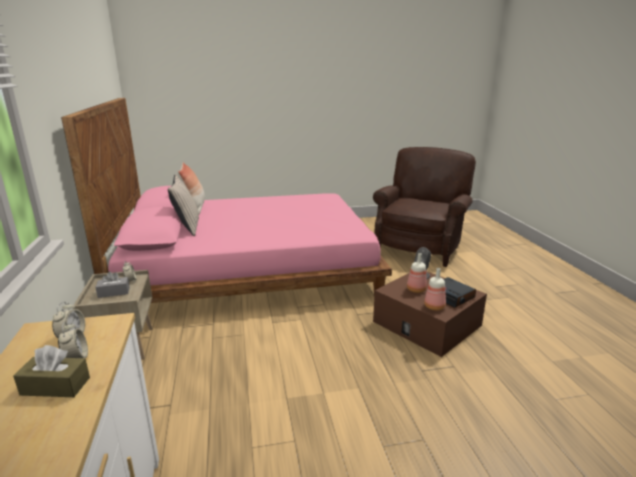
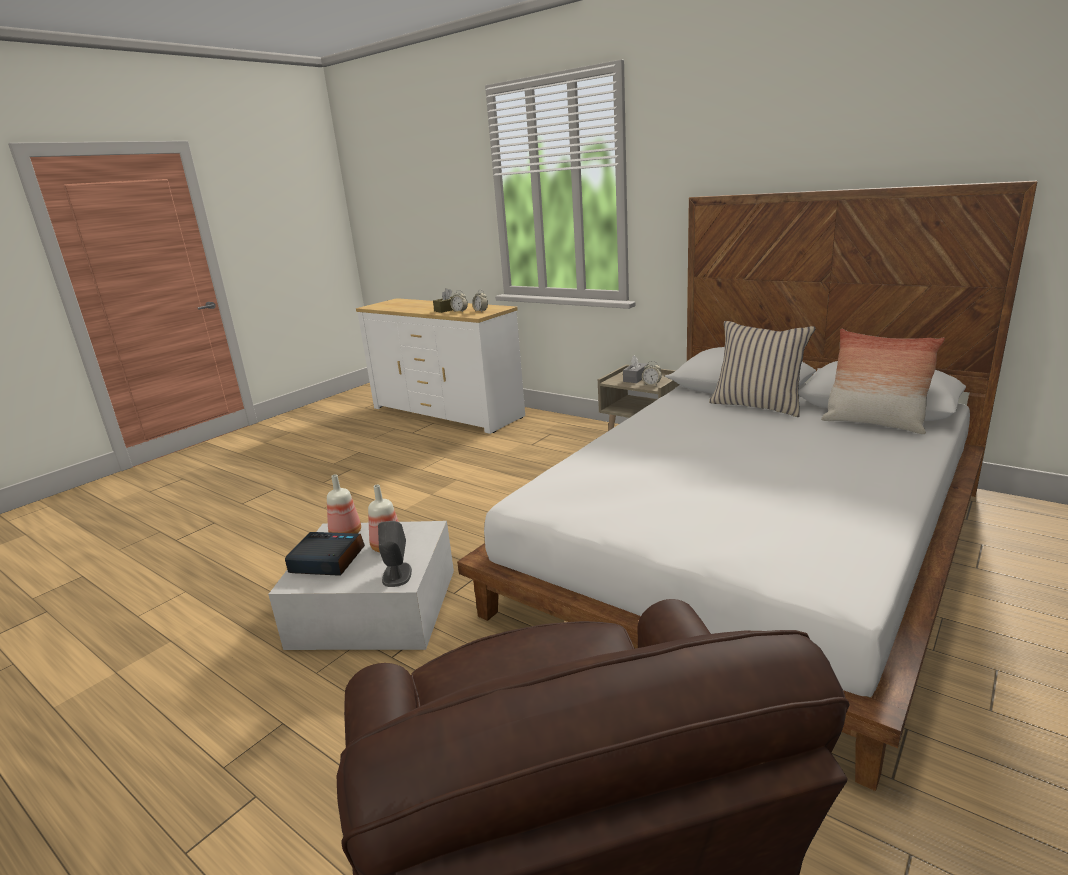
camera: 140 degrees right, 0 degrees up
pink bed [61,98,392,303] -> white bed [457,181,1038,791]
brown storage box [373,271,487,357] -> white storage box [268,521,454,650]

